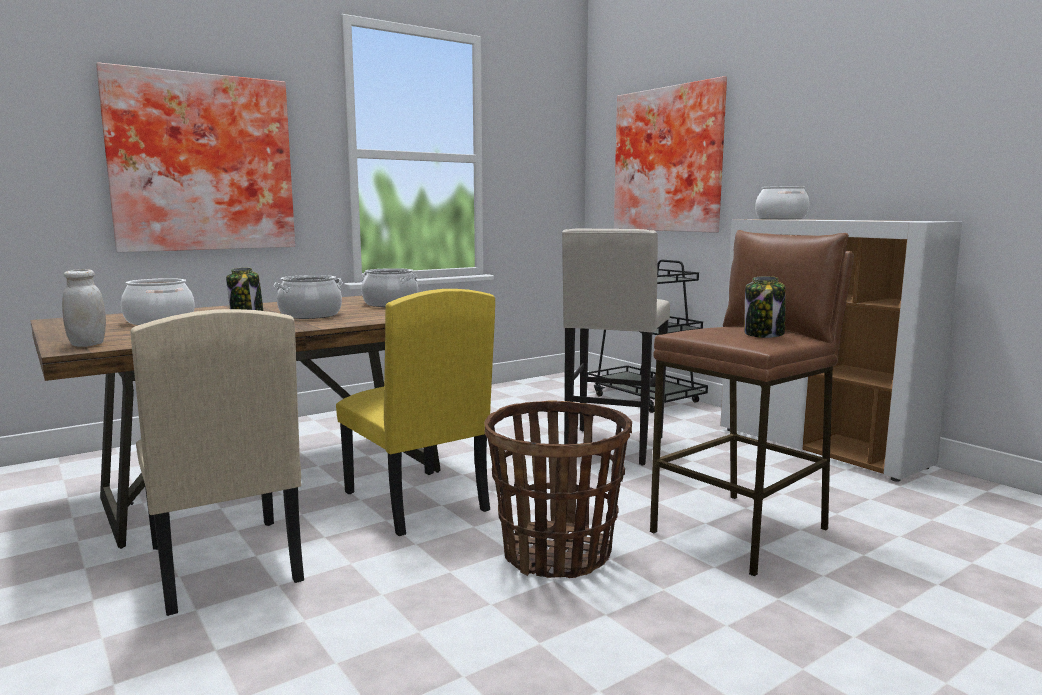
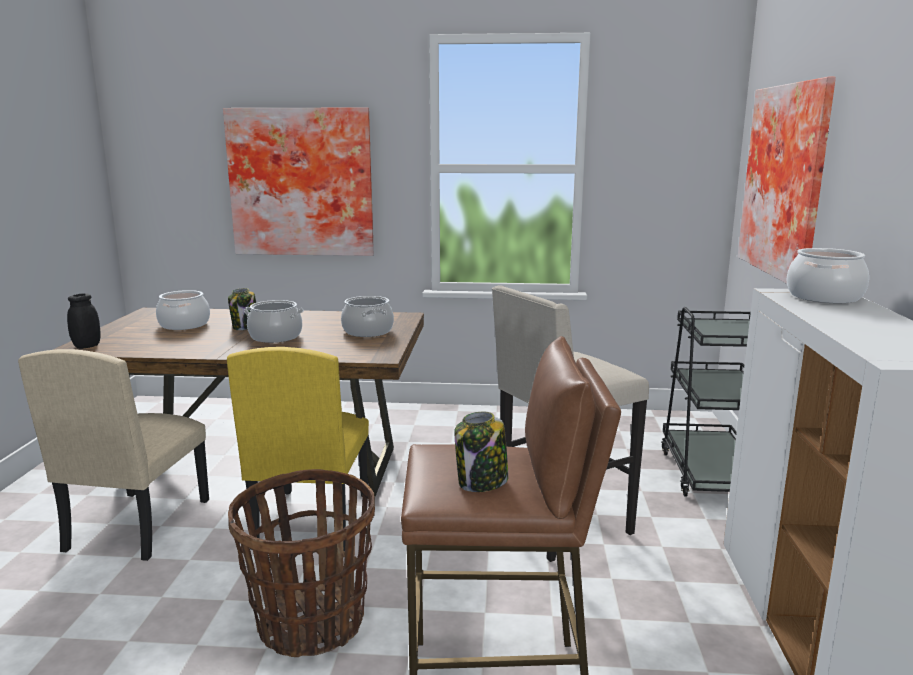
camera: 40 degrees right, 5 degrees up
white jar [62,269,106,347] -> black jar [67,293,101,349]

